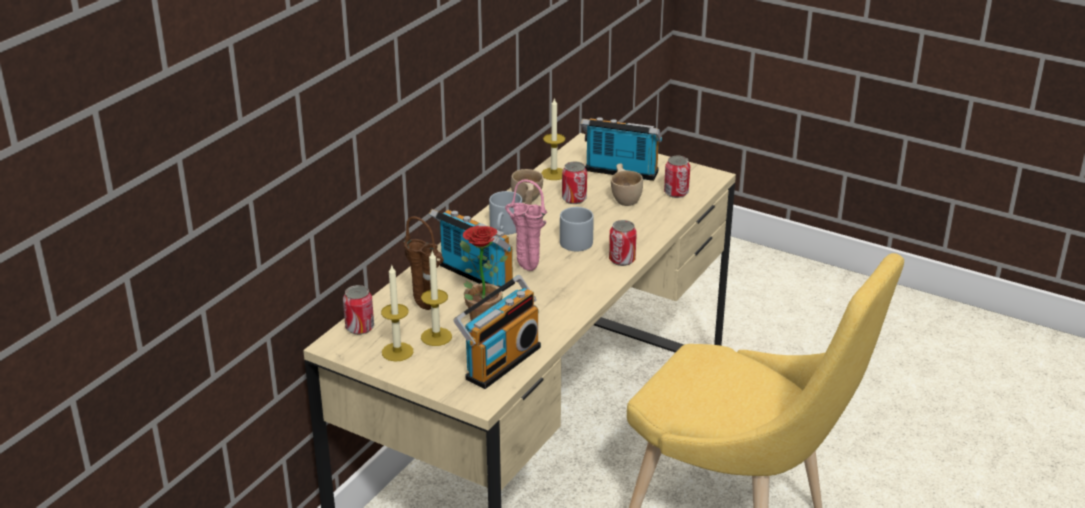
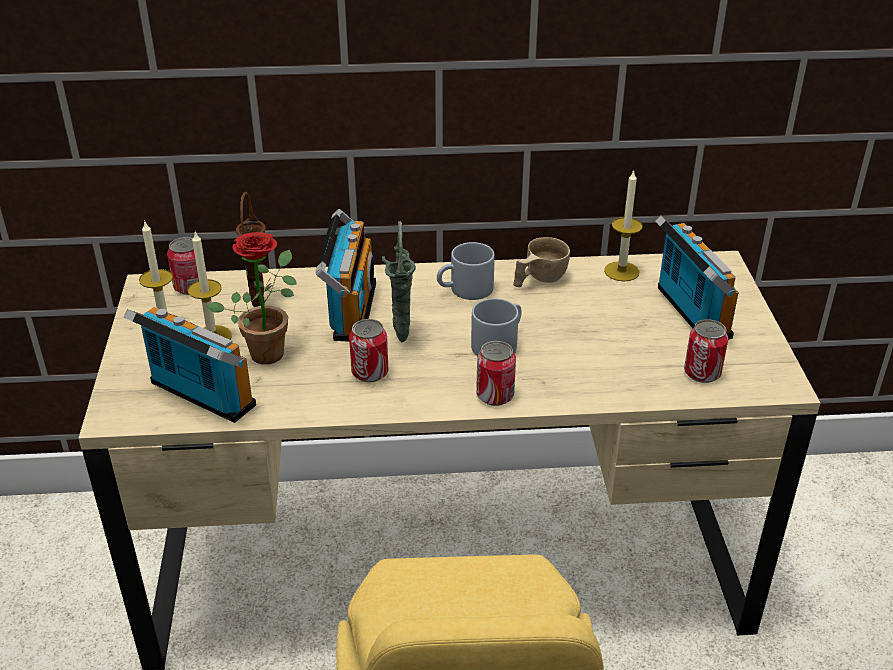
camera: 55 degrees right, 5 degrees up
radio [453,275,541,389] -> radio turned 150 degrees counterclockwise [124,307,256,423]
pink vase [505,180,547,271] -> green vase [382,221,416,343]
can [562,161,587,204] -> can moved to [349,319,388,382]
beige cup [611,163,643,206] -> none

